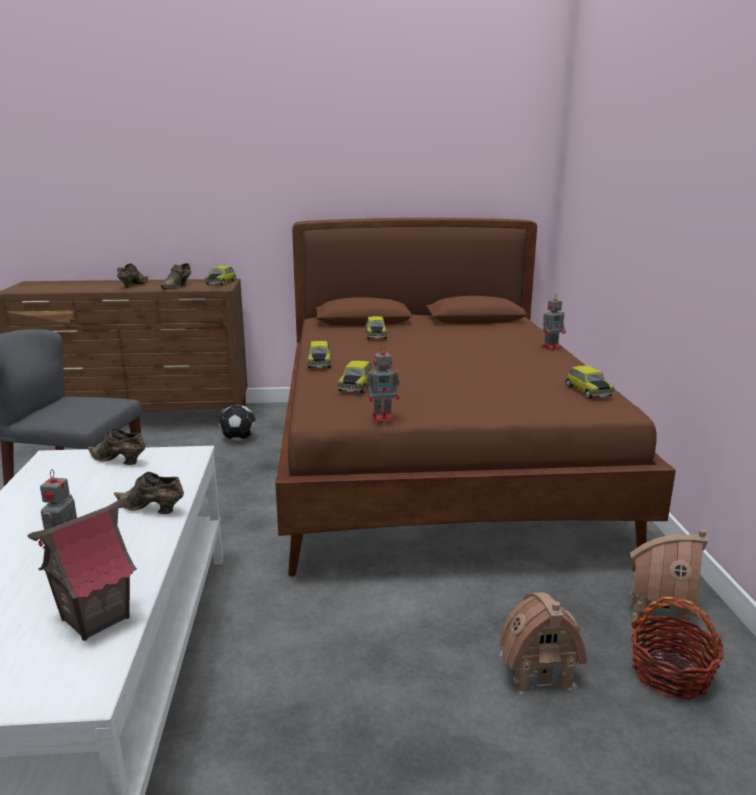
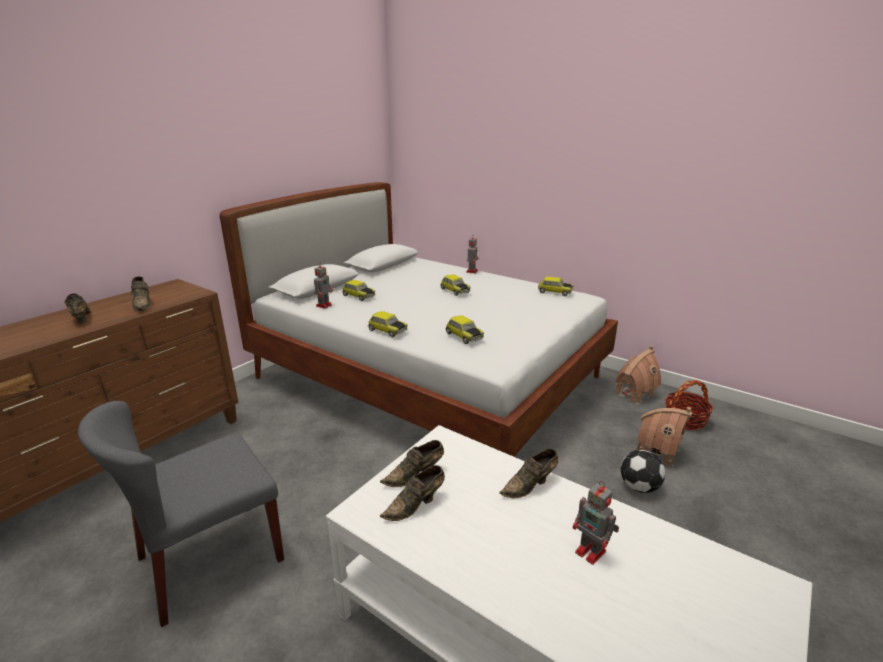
camera: 50 degrees left, 5 degrees up
toy house [28,498,137,641] -> none
toy car [205,266,236,286] -> toy car moved to [440,275,470,296]
football [219,405,256,441] -> football moved to [621,450,665,493]
brown bed [275,218,676,576] -> white bed [219,182,618,457]
toy robot [368,345,399,422] -> toy robot moved to [314,263,333,309]
none -> brown shoe [380,465,445,521]

